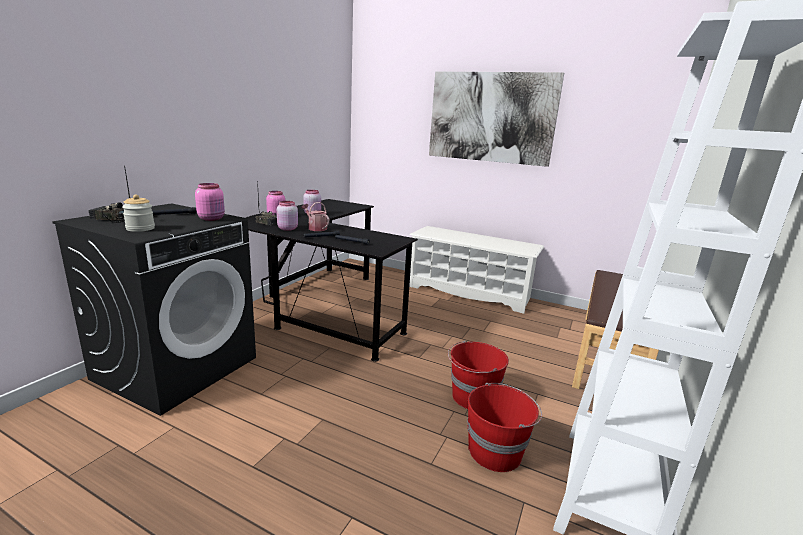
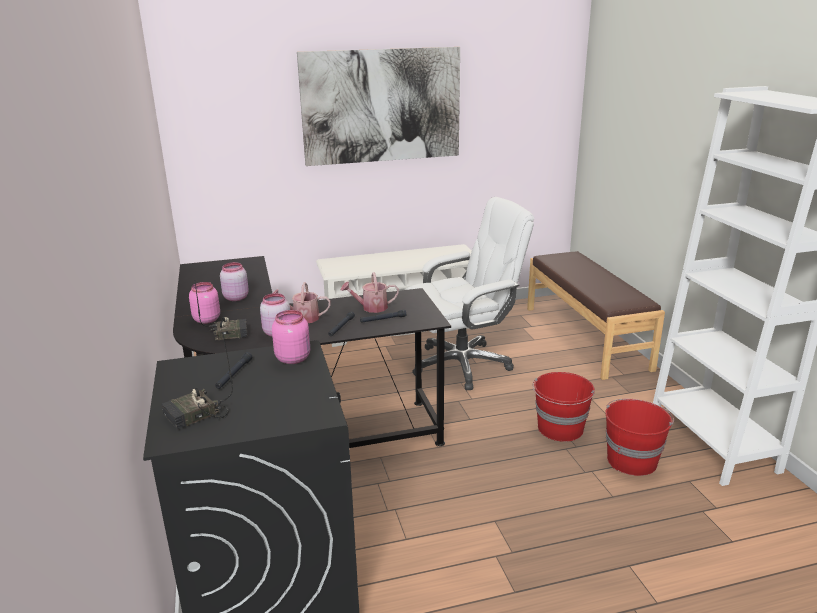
camera: 40 degrees left, 5 degrees up
jar [122,194,155,232] -> none
none -> watering can [341,272,399,313]
none -> white office chair [406,197,534,390]

